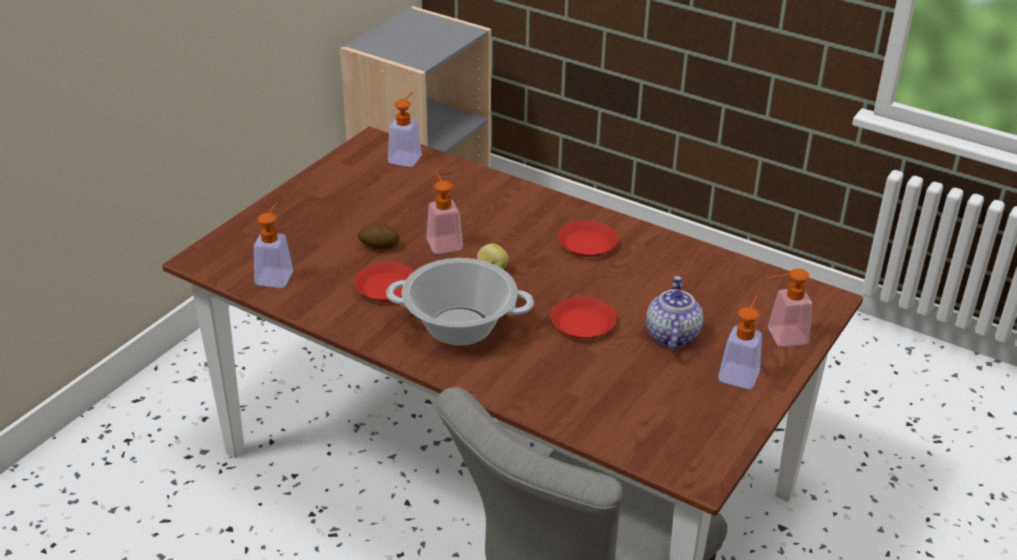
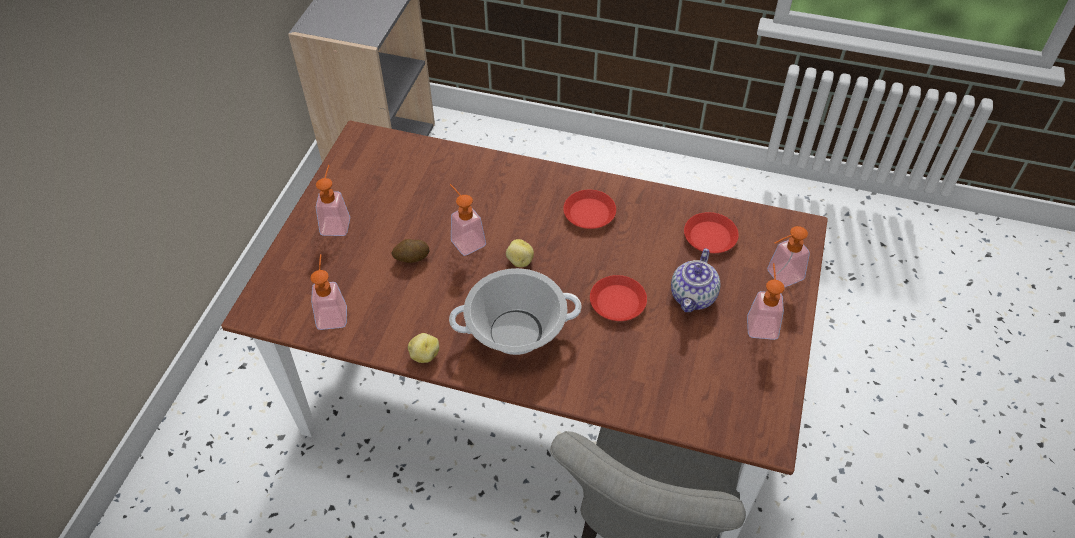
camera: 15 degrees left, 15 degrees up
red plate [355,262,414,302] -> red plate moved to [684,212,739,253]
soap dispenser [388,92,422,167] -> soap dispenser moved to [316,165,350,236]
teapot [646,276,703,351] -> teapot turned 150 degrees counterclockwise [671,248,720,312]
none -> potato [408,333,439,363]

